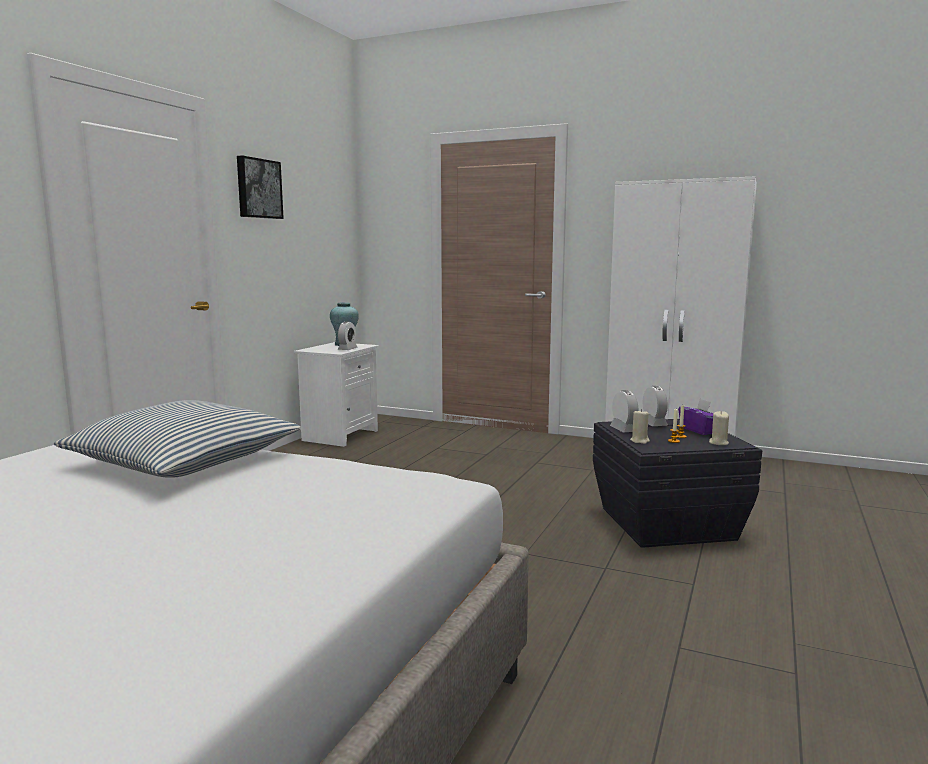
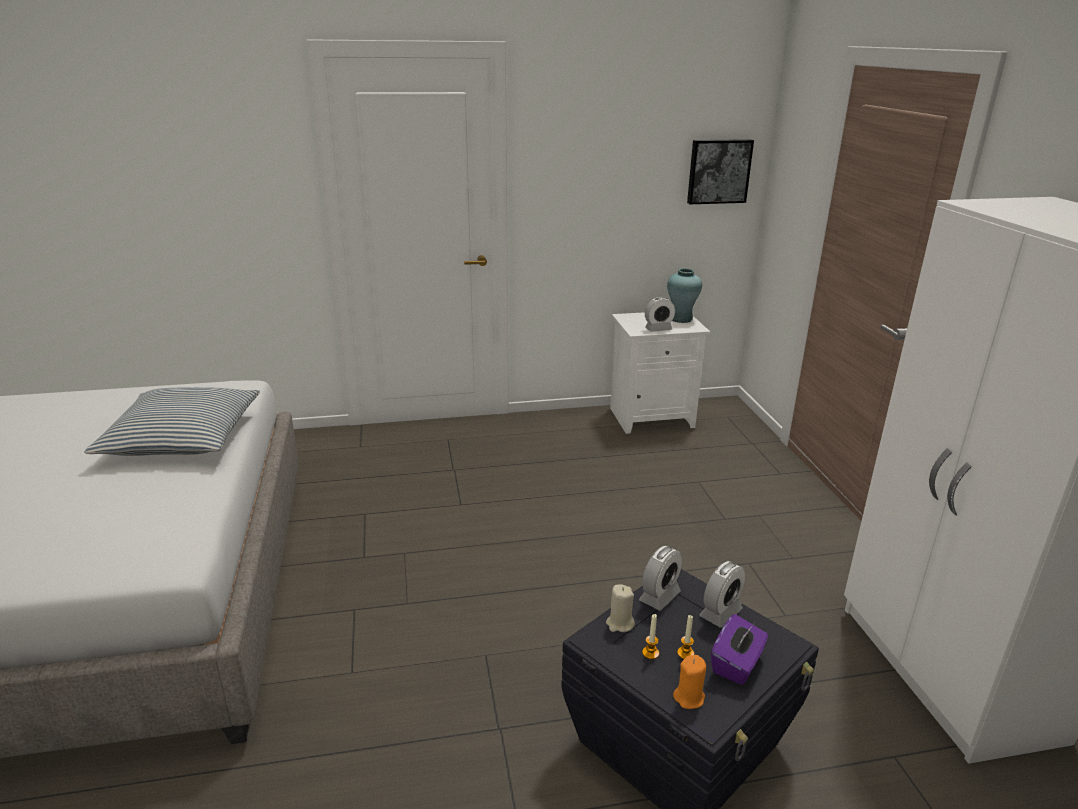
camera: 55 degrees right, 15 degrees up
picture [237,155,284,219] -> picture moved to [687,139,754,204]
beige candle [709,411,729,445] -> orange candle [673,655,706,709]

